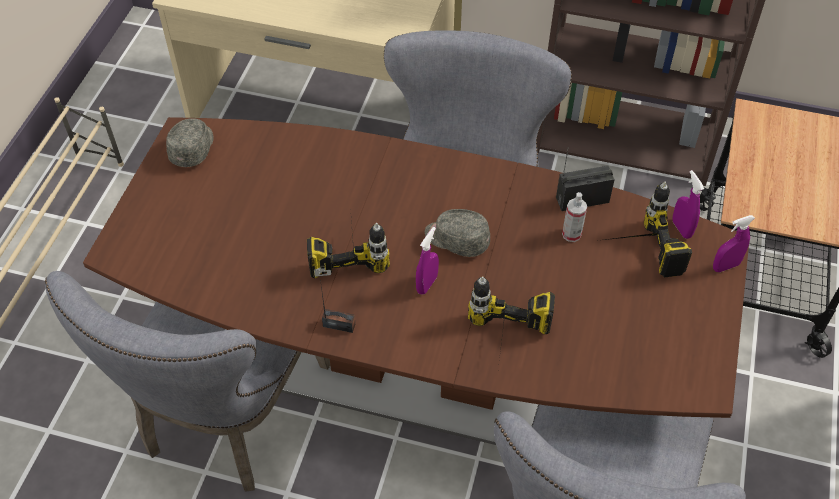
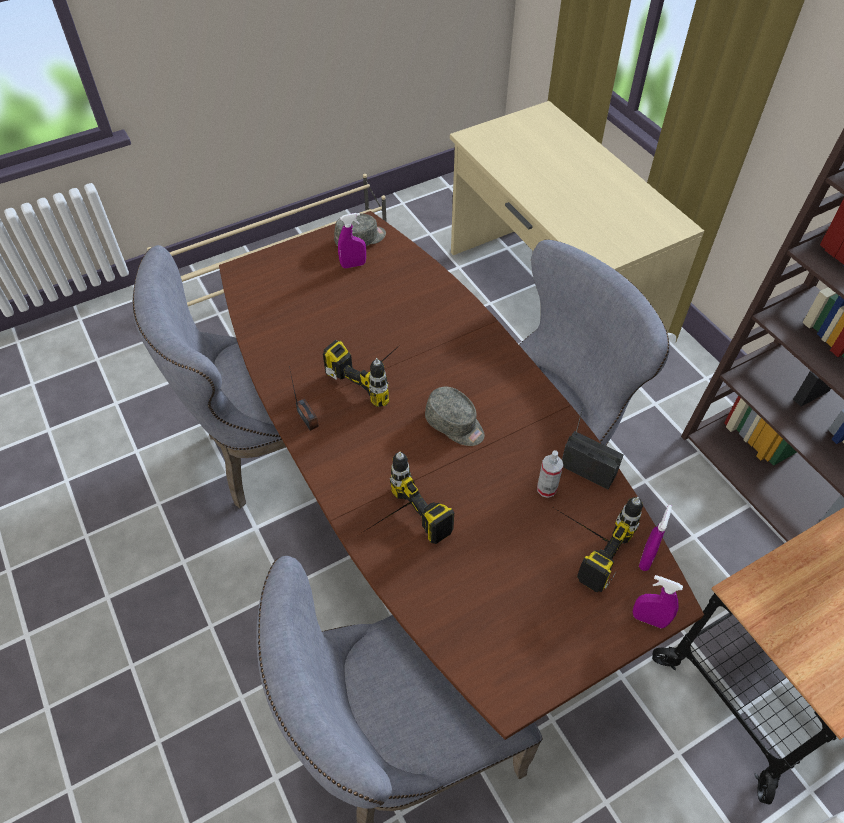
camera: 45 degrees right, 0 degrees up
purple spray bottle [416,227,439,295] -> purple spray bottle moved to [338,213,366,268]
grey cap [425,209,490,257] -> grey cap turned 150 degrees clockwise [425,387,485,446]

